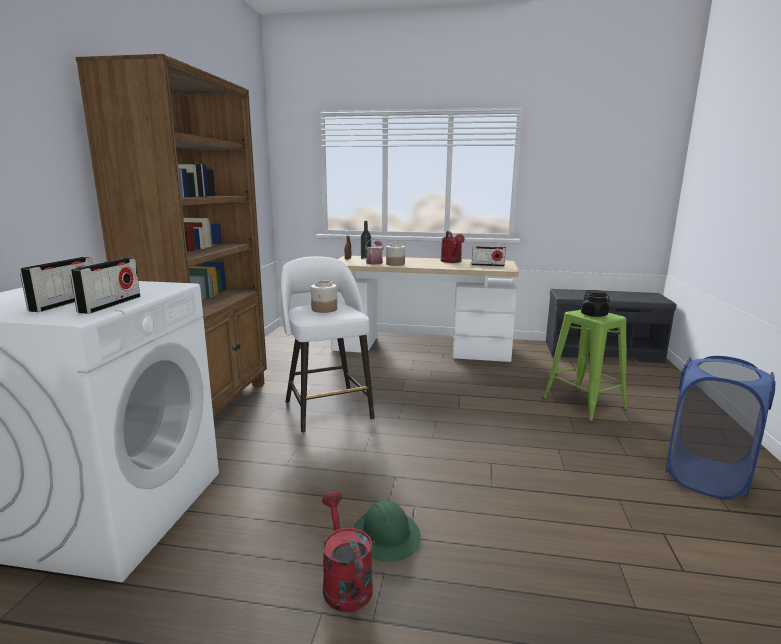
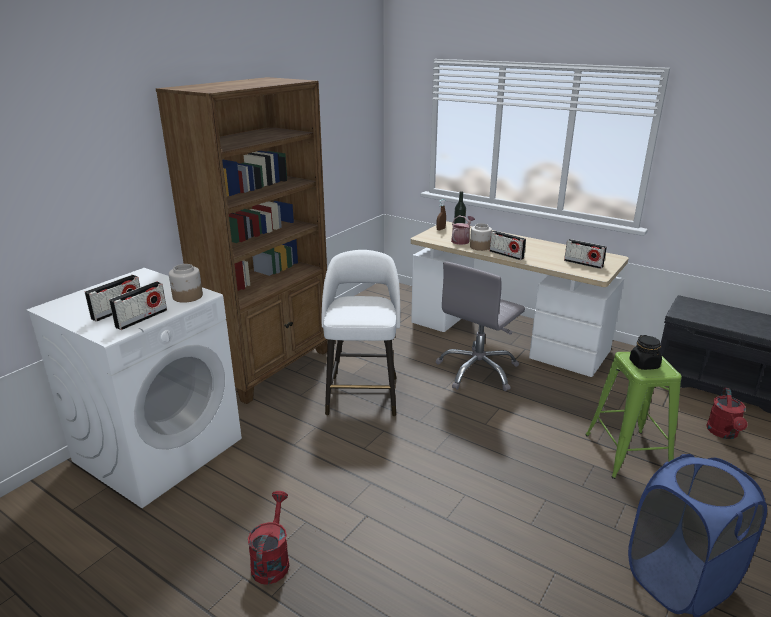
camera: 25 degrees right, 10 degrees up
jar [311,281,337,313] -> jar moved to [169,264,203,303]
green hard hat [353,500,421,562] -> none
red watering can [441,231,465,263] -> red watering can moved to [706,388,747,439]
none -> grey office chair [435,261,525,391]
none -> radio [490,231,526,260]

